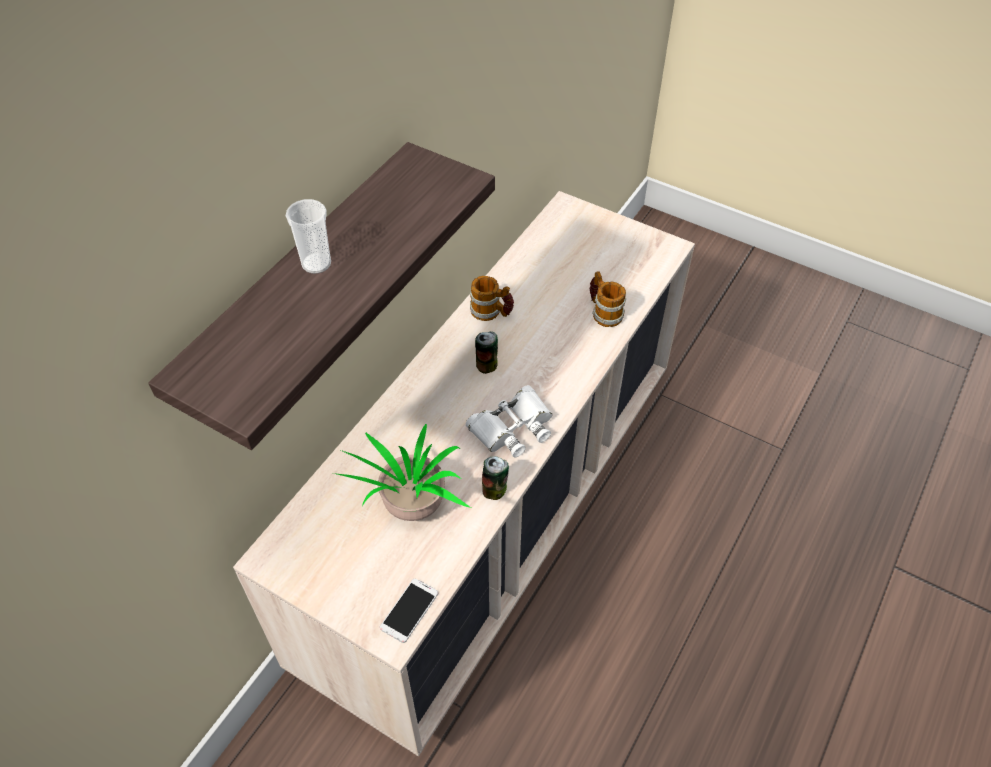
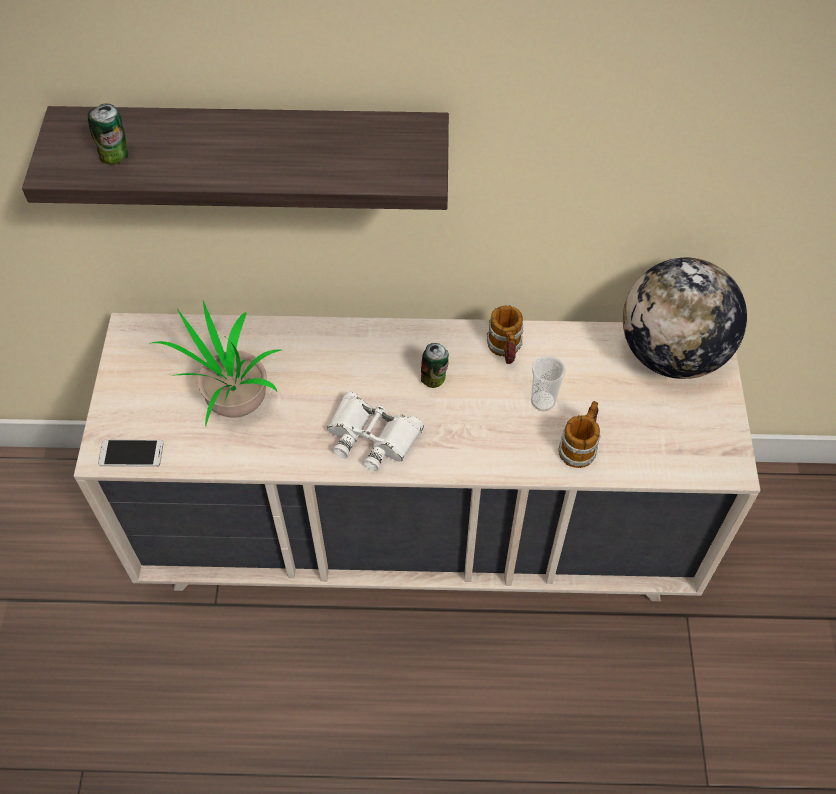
camera: 60 degrees right, 5 degrees up
cup [286,199,331,274] -> cup moved to [531,356,566,411]
can [482,456,509,500] -> can moved to [88,103,128,164]
none -> globe [623,258,747,379]

